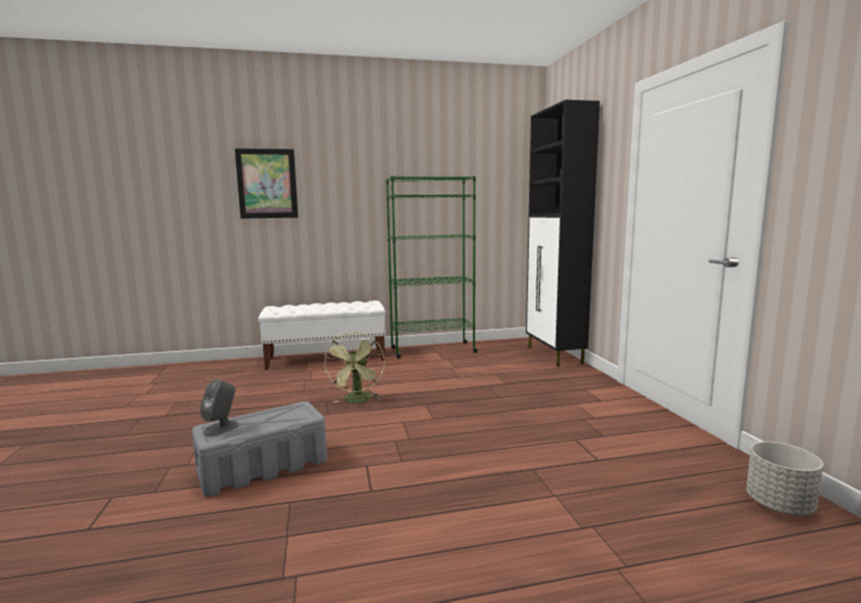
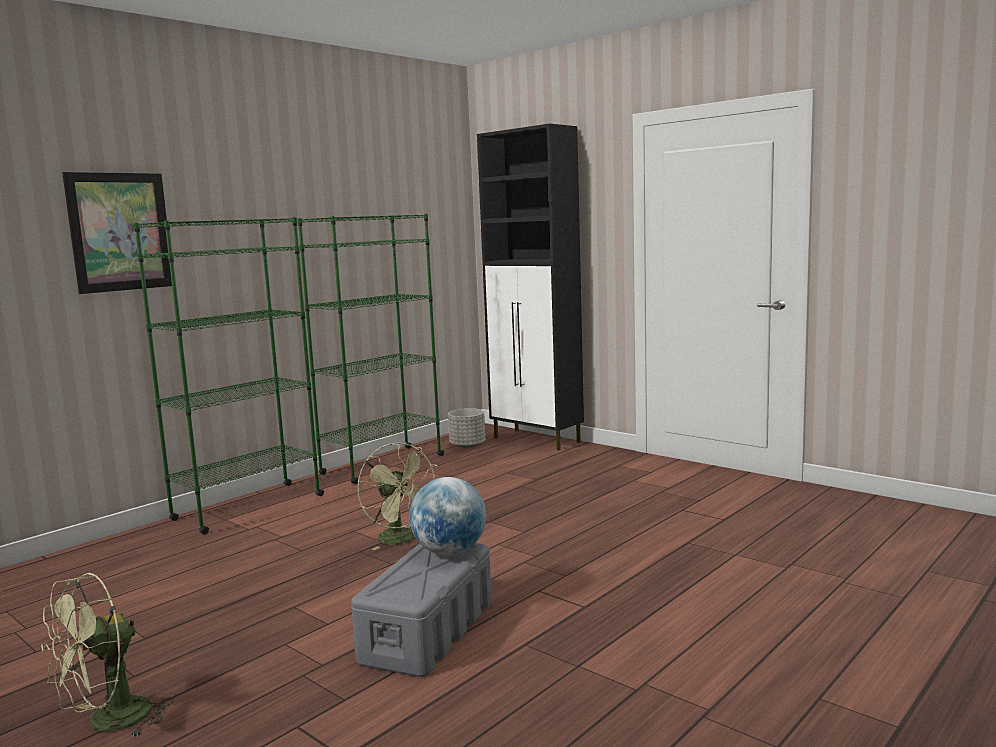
camera: 35 degrees left, 0 degrees up
grey speaker [200,379,239,436] -> none
white bench [258,301,386,370] -> green bookcase [134,217,324,534]
grey planter [746,442,823,515] -> grey planter moved to [448,408,485,448]
none -> green fan [41,573,173,738]
none -> globe [409,477,486,555]

